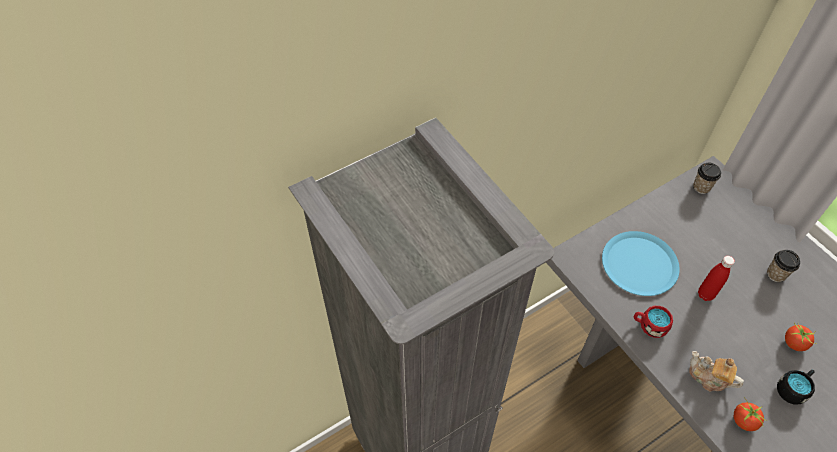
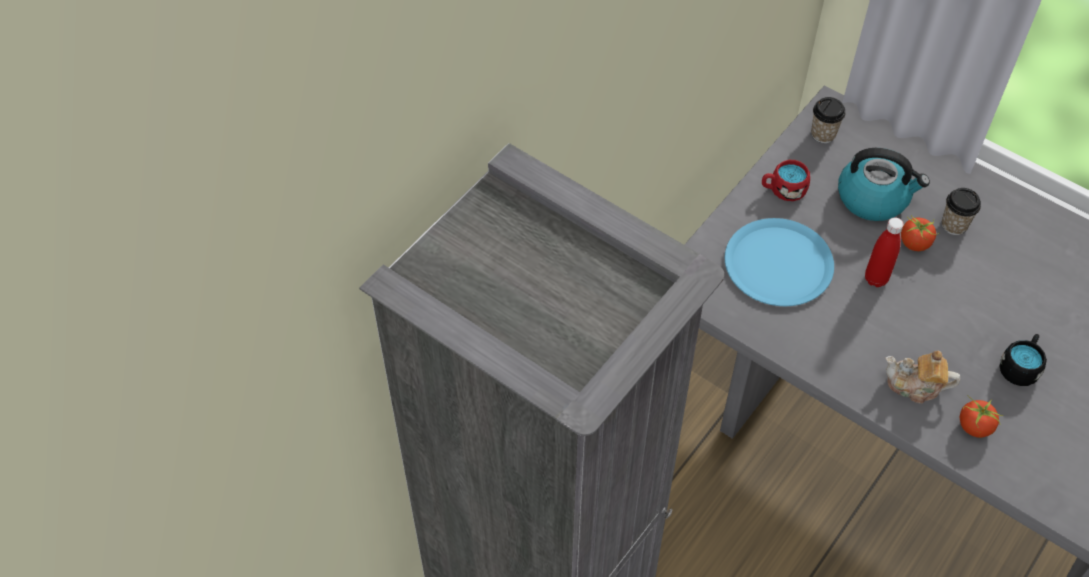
camera: 20 degrees left, 0 degrees up
red mug [634,306,673,338] -> red mug moved to [762,160,810,201]
tomato [785,322,817,351] -> tomato moved to [901,215,939,251]
none -> kettle [838,148,930,221]

